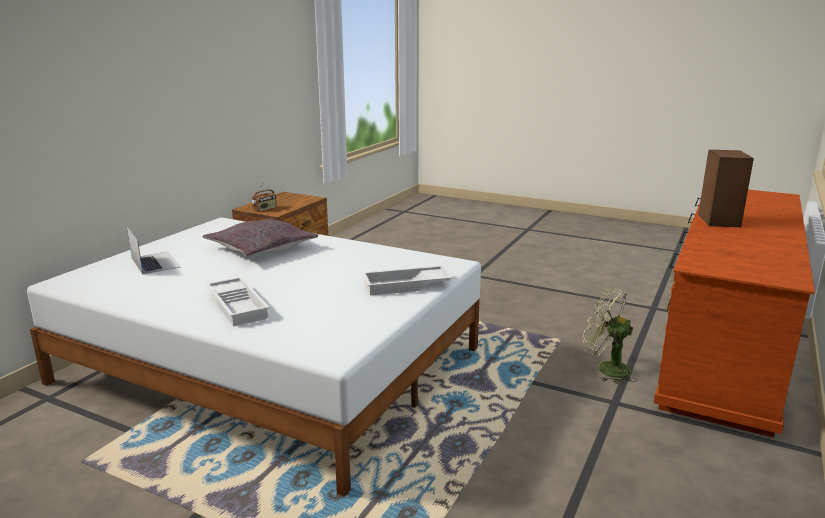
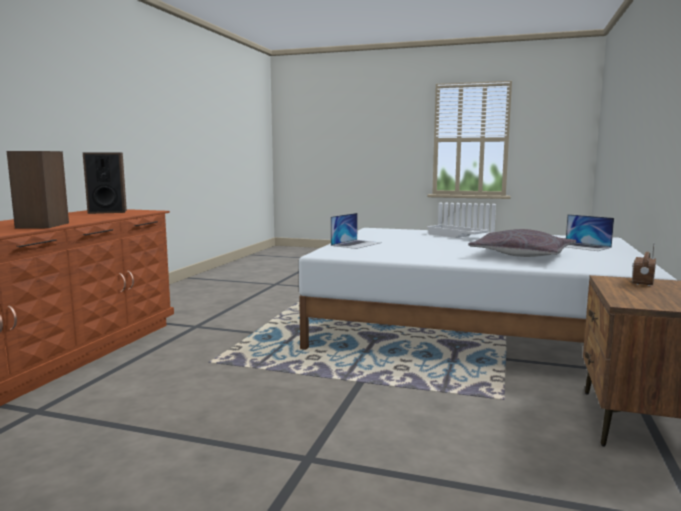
camera: 170 degrees right, 10 degrees down
white tray [362,265,452,295] -> laptop [331,213,382,249]
green fan [582,288,637,384] -> none
none -> speaker [83,152,127,214]

